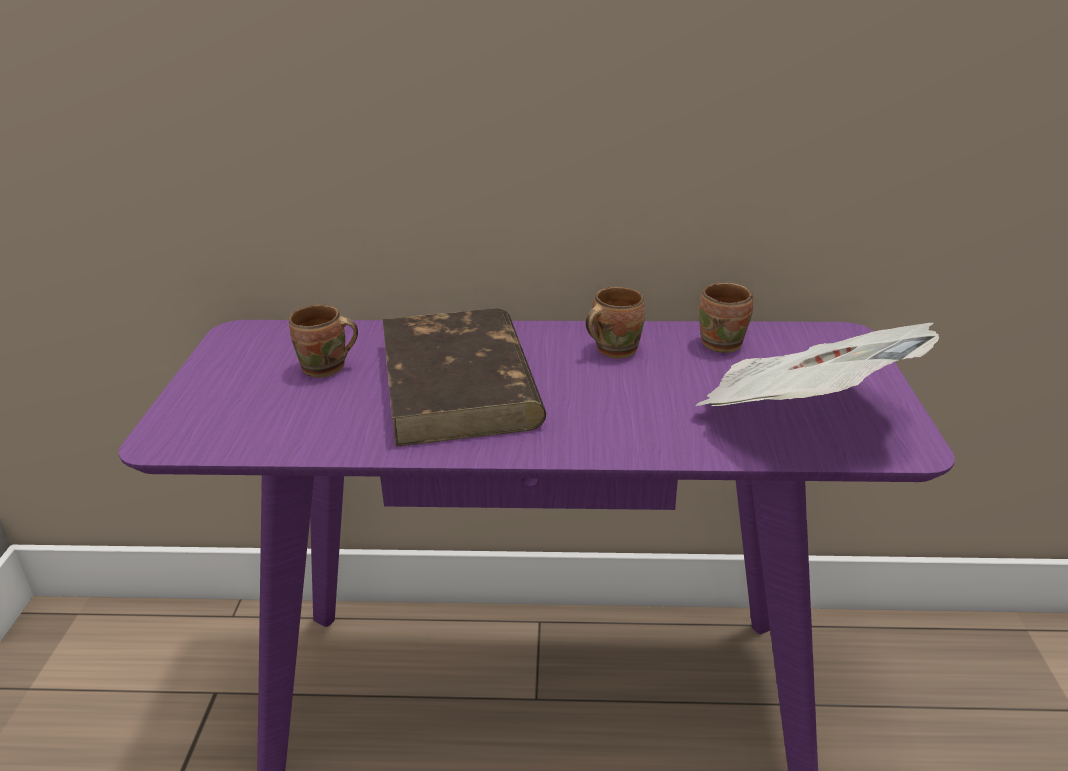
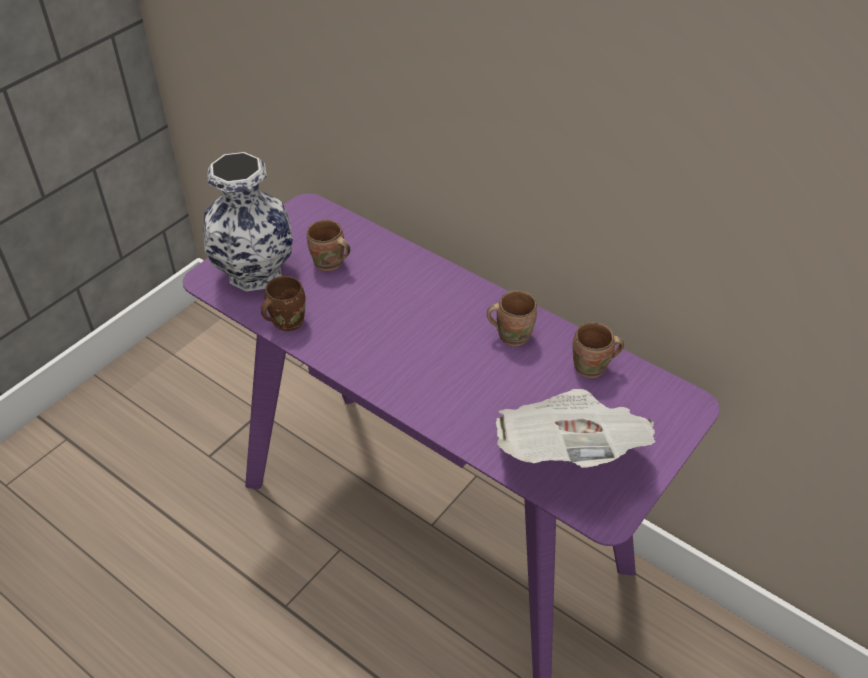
camera: 35 degrees right, 15 degrees up
brown book [383,308,546,447] -> none
none -> vase [203,152,293,291]
none -> brown mug [261,276,306,331]

